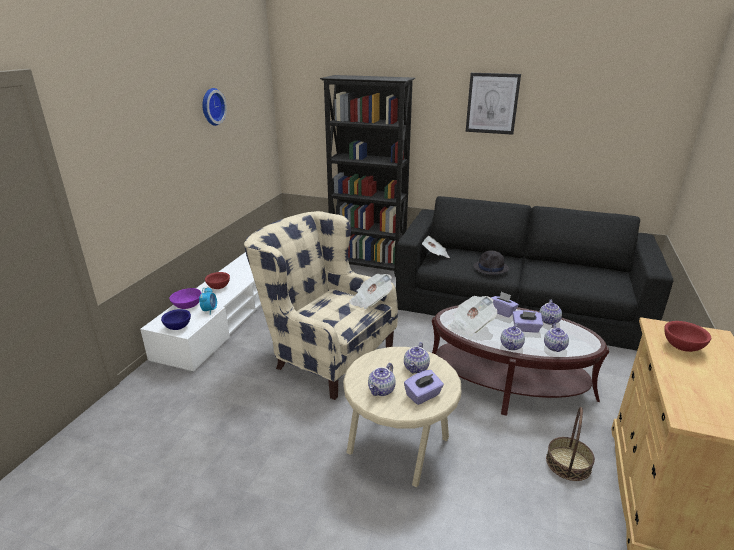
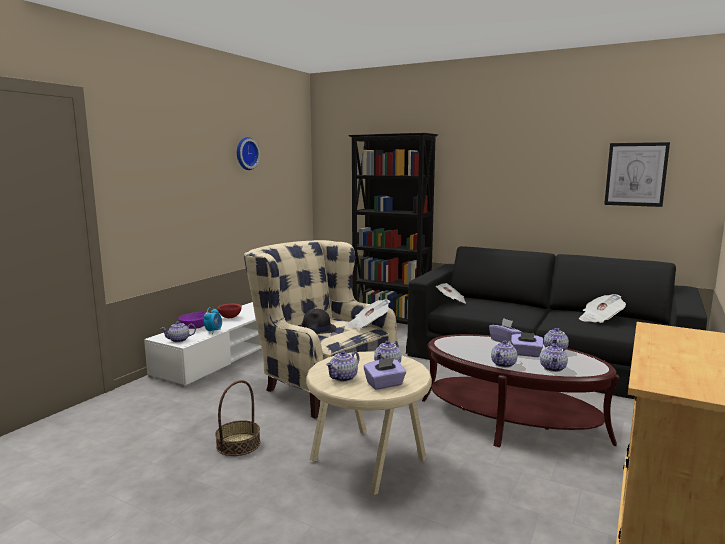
camera: 10 degrees right, 15 degrees down
blue bowl [161,309,191,330] -> teapot [160,321,196,342]
newspaper [448,296,497,336] -> newspaper moved to [579,294,626,323]
picture [466,73,521,135] -> picture moved to [604,142,670,207]
black hat [473,251,509,275] -> black hat moved to [298,309,337,334]
basket [546,407,595,481] -> basket moved to [215,380,260,456]
red bowl [664,321,711,352] -> none

